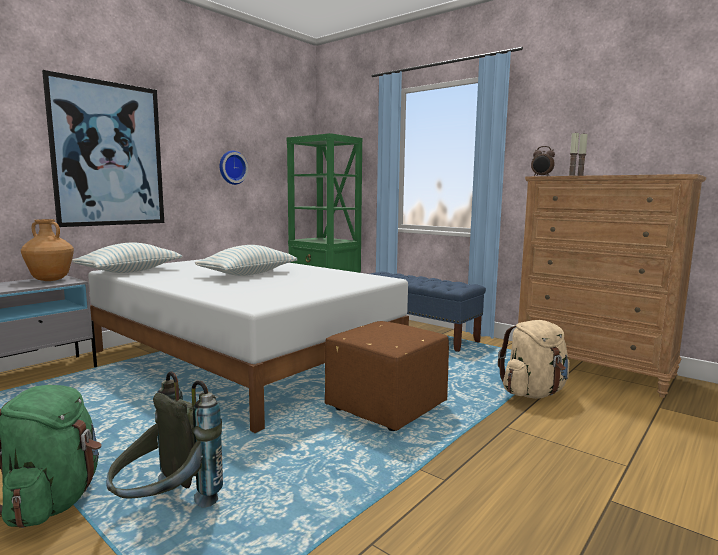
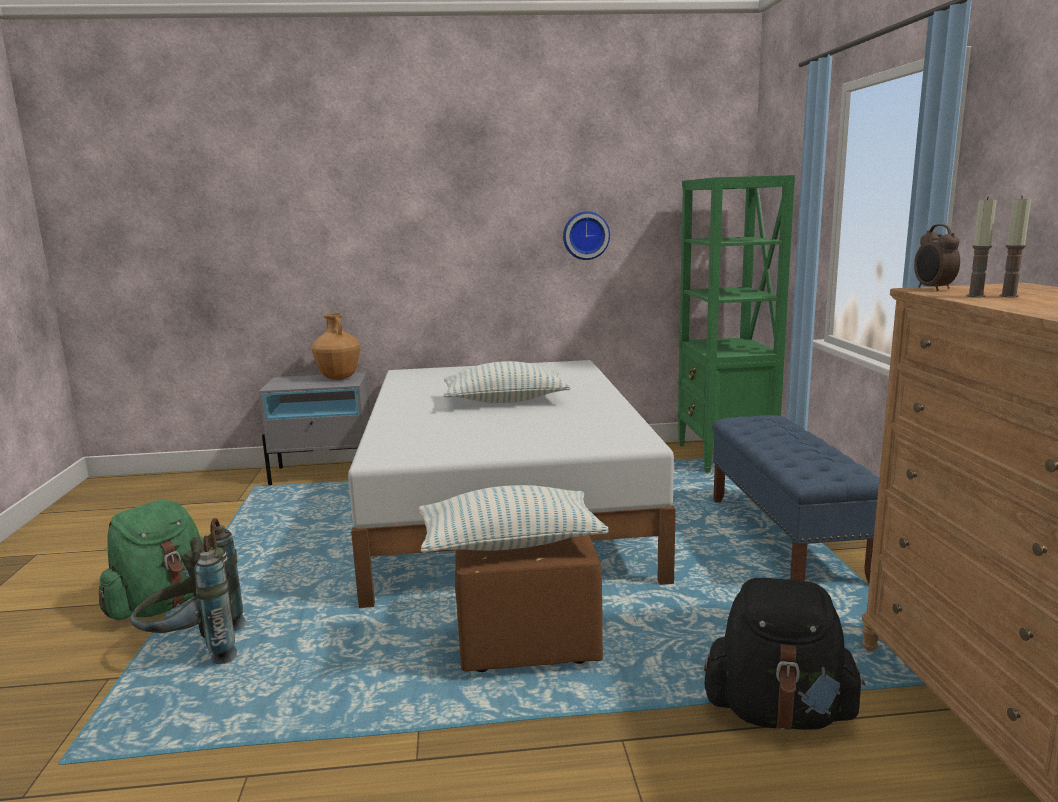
camera: 45 degrees right, 5 degrees up
picture [42,70,164,227] -> none
pillow [72,242,182,273] -> pillow moved to [419,485,609,553]
beige backpack [498,320,570,399] -> black backpack [704,578,866,731]

